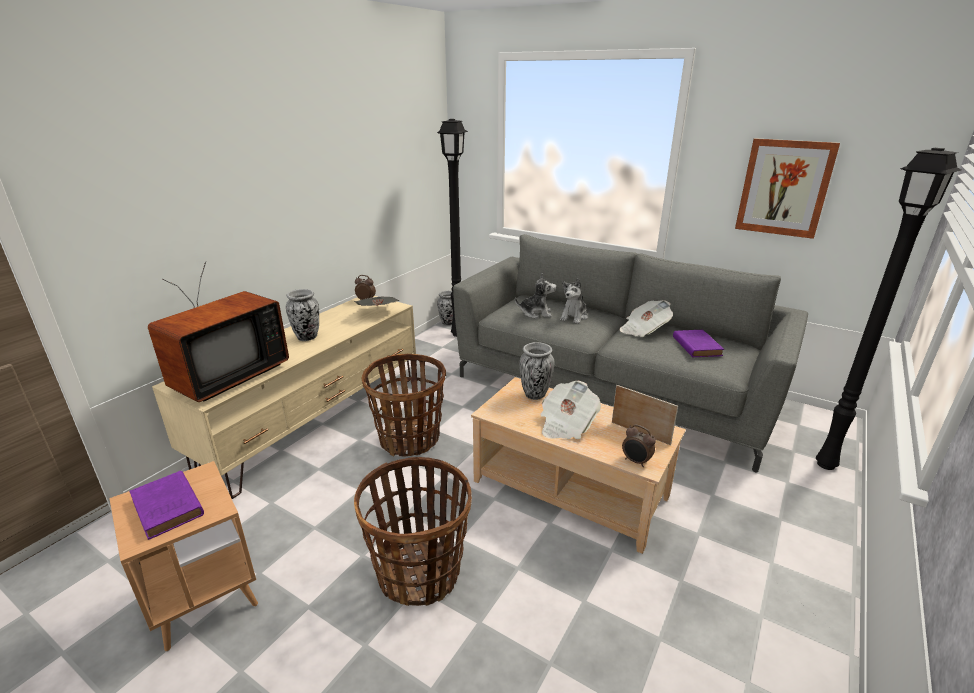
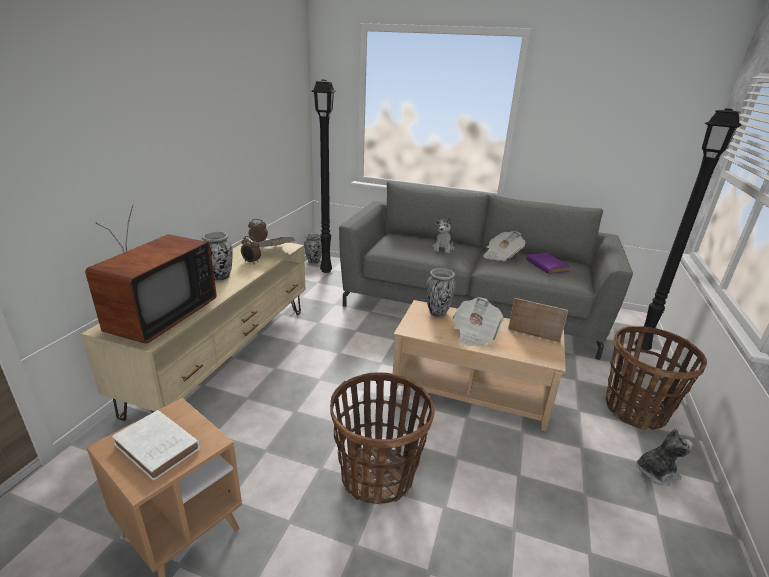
camera: 15 degrees left, 0 degrees up
purple book [129,471,204,540] -> white book [112,410,200,481]
basket [362,354,446,456] -> basket moved to [606,326,707,431]
plush toy [515,273,557,319] -> plush toy moved to [637,429,693,486]
alarm clock [622,425,656,467] -> alarm clock moved to [241,236,261,265]
picture [735,138,840,239] -> none

